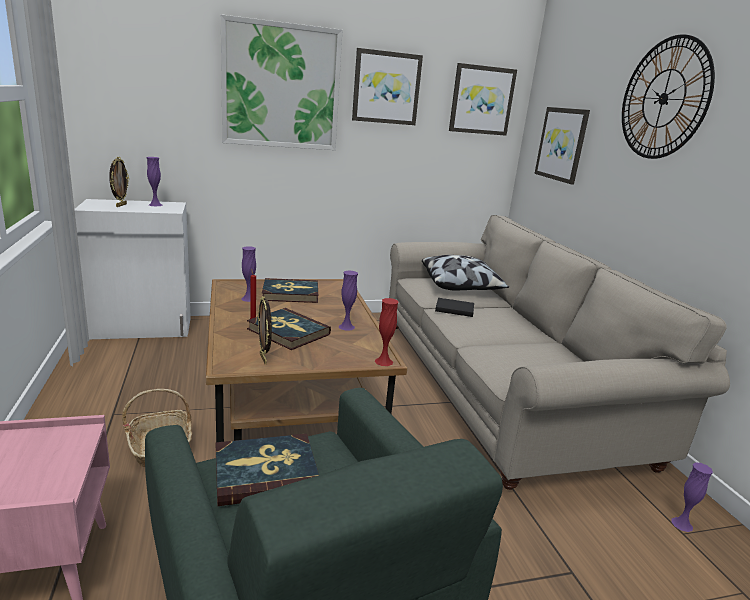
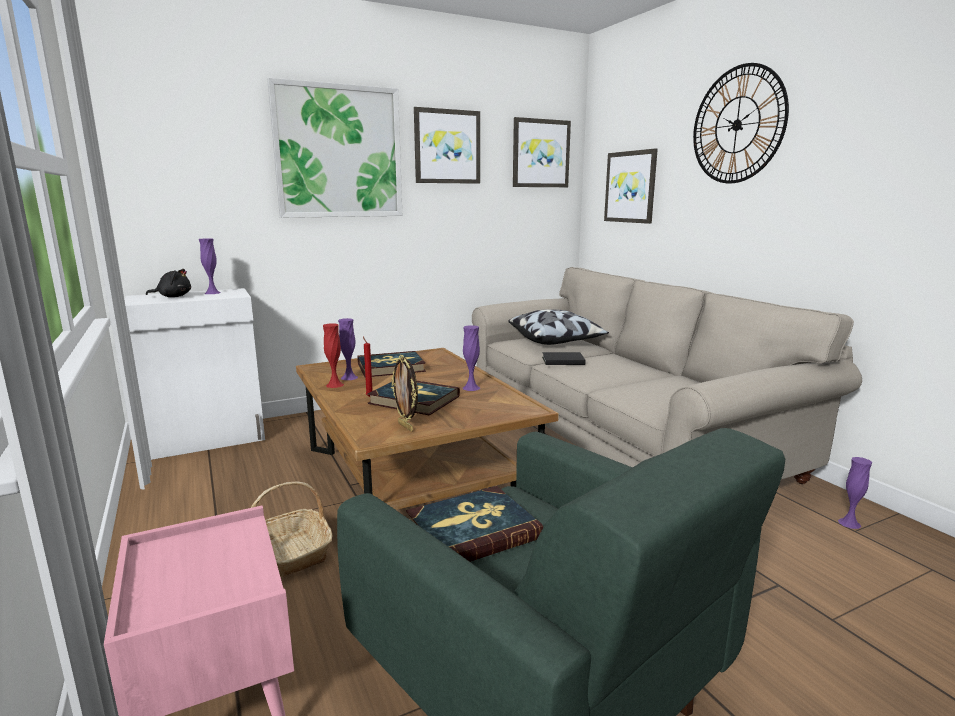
camera: 10 degrees left, 5 degrees down
picture frame [109,157,129,207] -> black plush toy [146,269,191,297]
red vase [375,298,398,366] -> red vase moved to [323,323,344,388]

